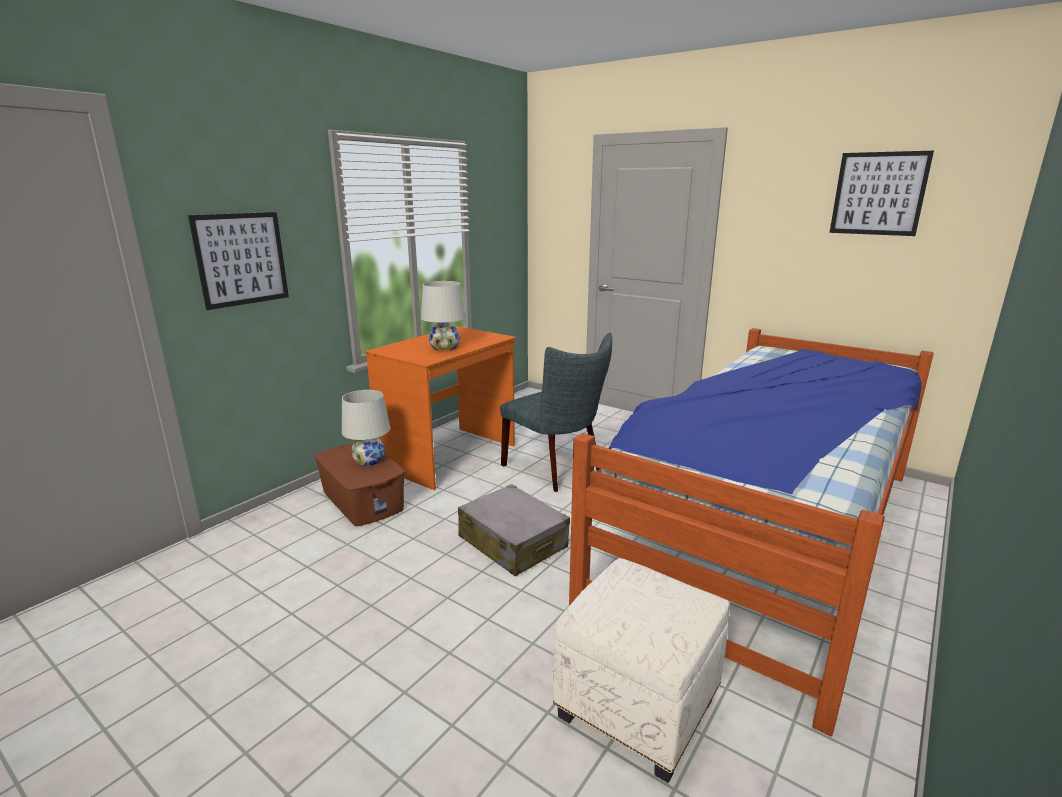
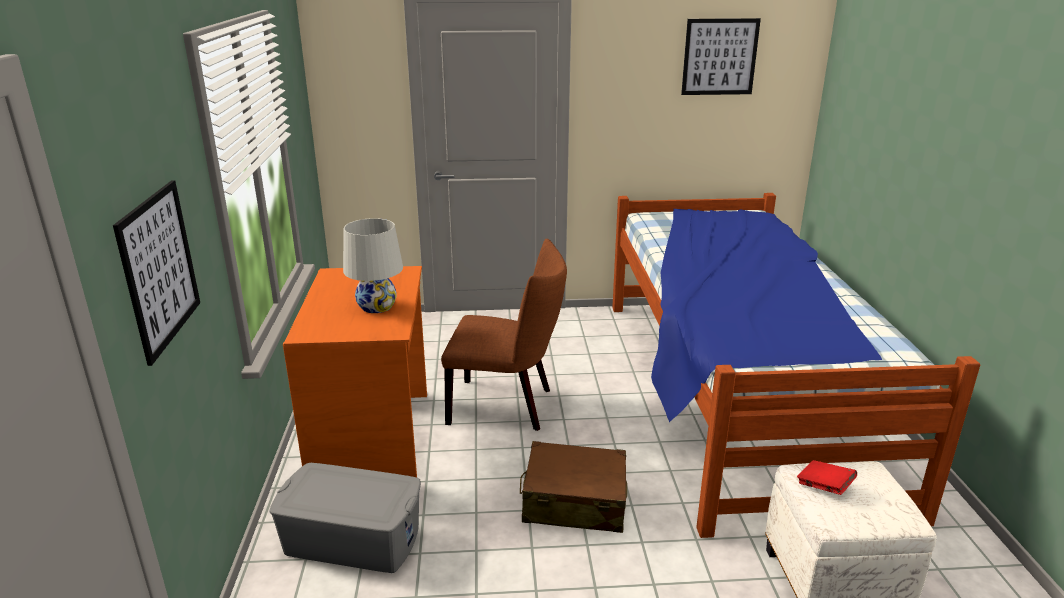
camera: 40 degrees left, 5 degrees up
brown storage box [314,443,405,526] -> grey storage box [270,463,421,573]
white table lamp [342,390,390,466] -> none
grey suitcase [458,484,570,576] -> brown suitcase [520,441,627,533]
grey chair [500,332,612,492] -> brown chair [441,239,567,431]
none -> red book [797,460,857,495]

